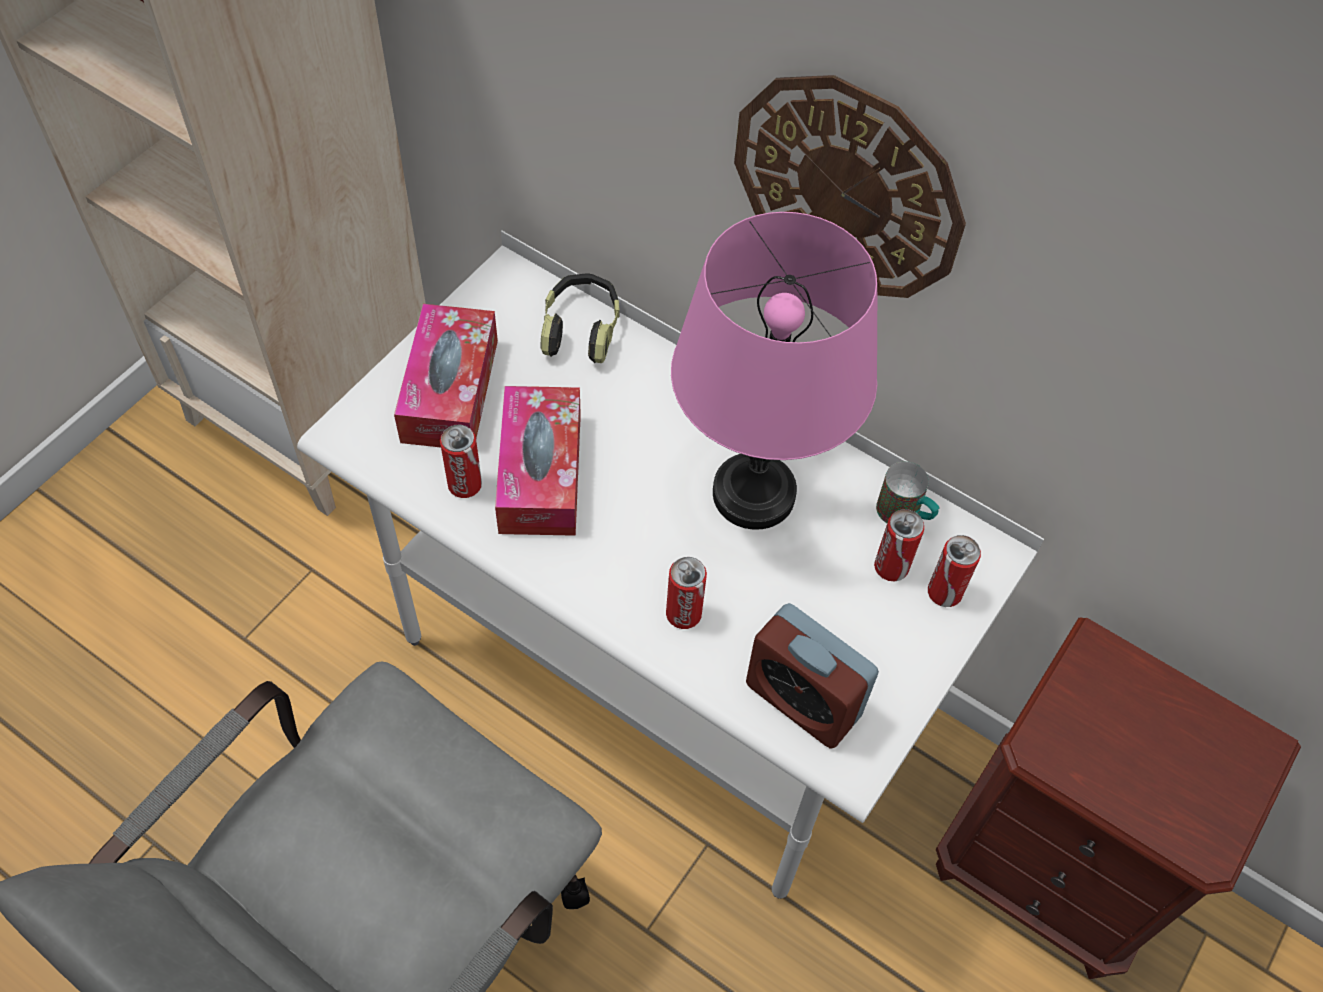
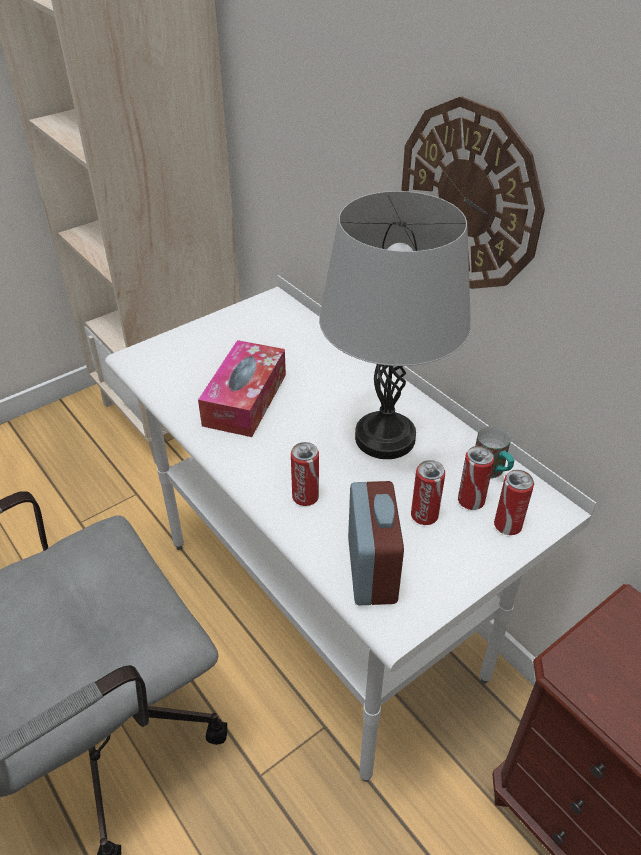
camera: 20 degrees right, 15 degrees down
tissue box [394,304,498,447] -> none
can [440,425,482,498] -> can moved to [411,460,445,525]
headphones [540,273,620,363] -> none
pink table lamp [671,212,877,530] -> grey table lamp [319,191,471,459]
alarm clock [746,603,879,749] -> alarm clock turned 150 degrees counterclockwise [348,481,404,606]

